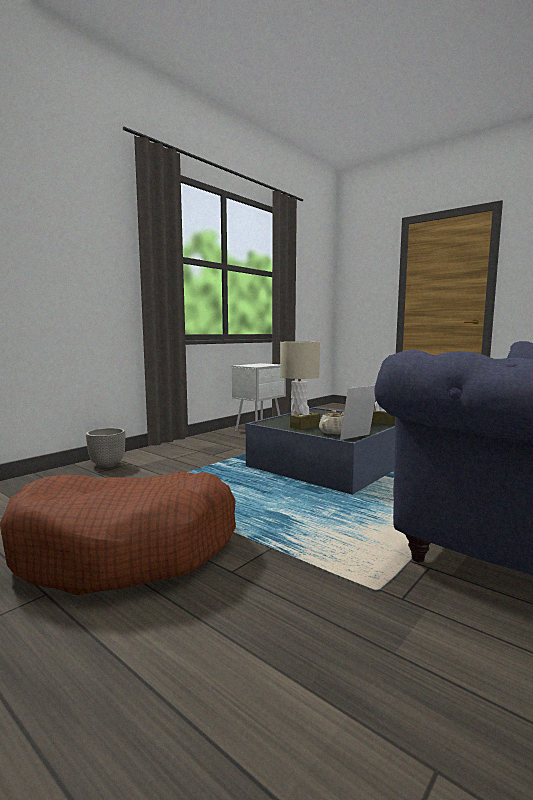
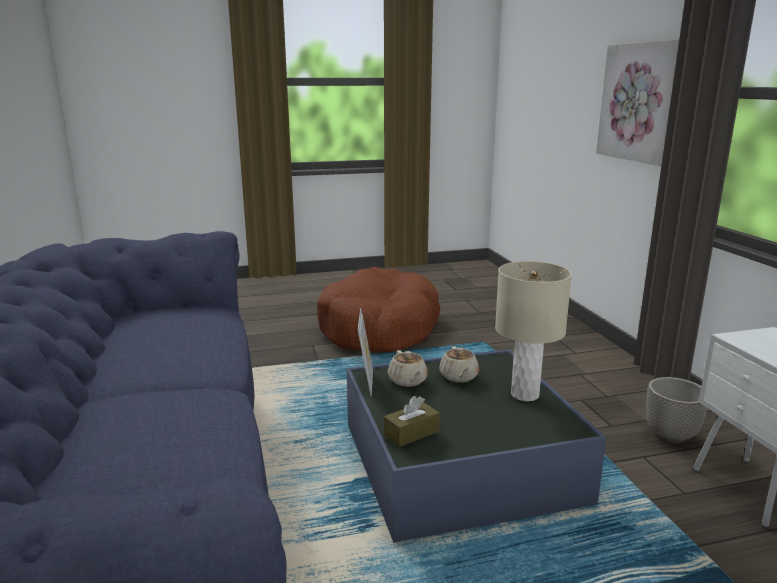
camera: 125 degrees right, 10 degrees up
planter [86,428,125,468] -> planter moved to [646,377,707,443]
brown tissue box [290,402,320,430] -> beige teapot [440,346,479,383]
none -> picture [596,39,679,166]

